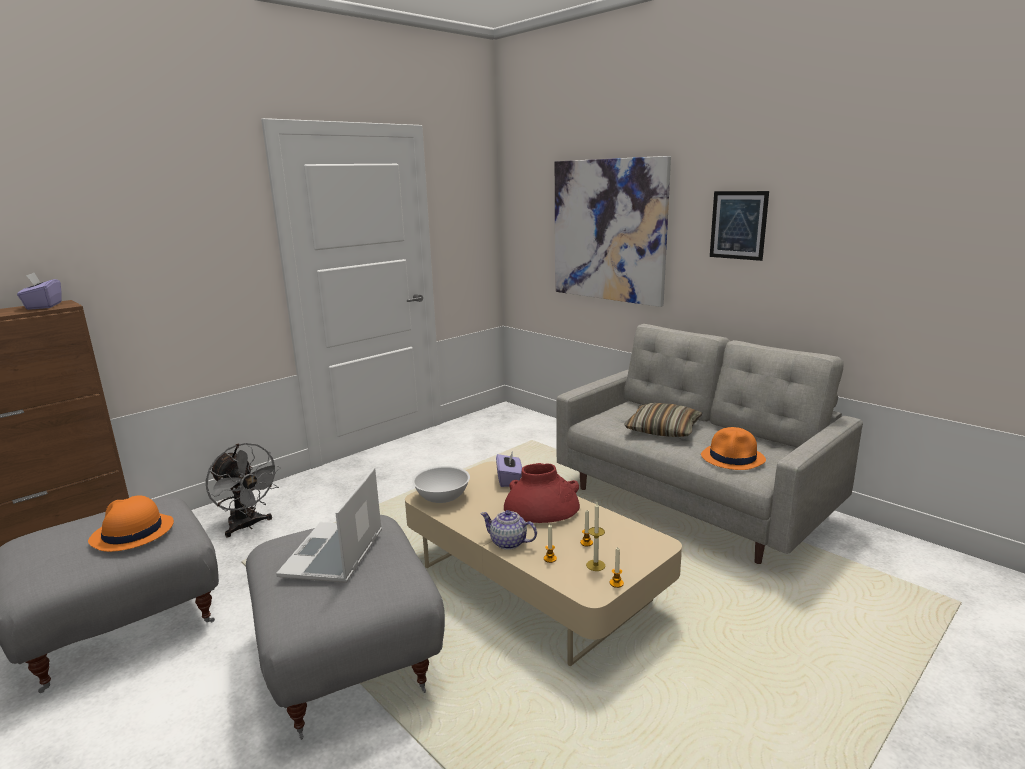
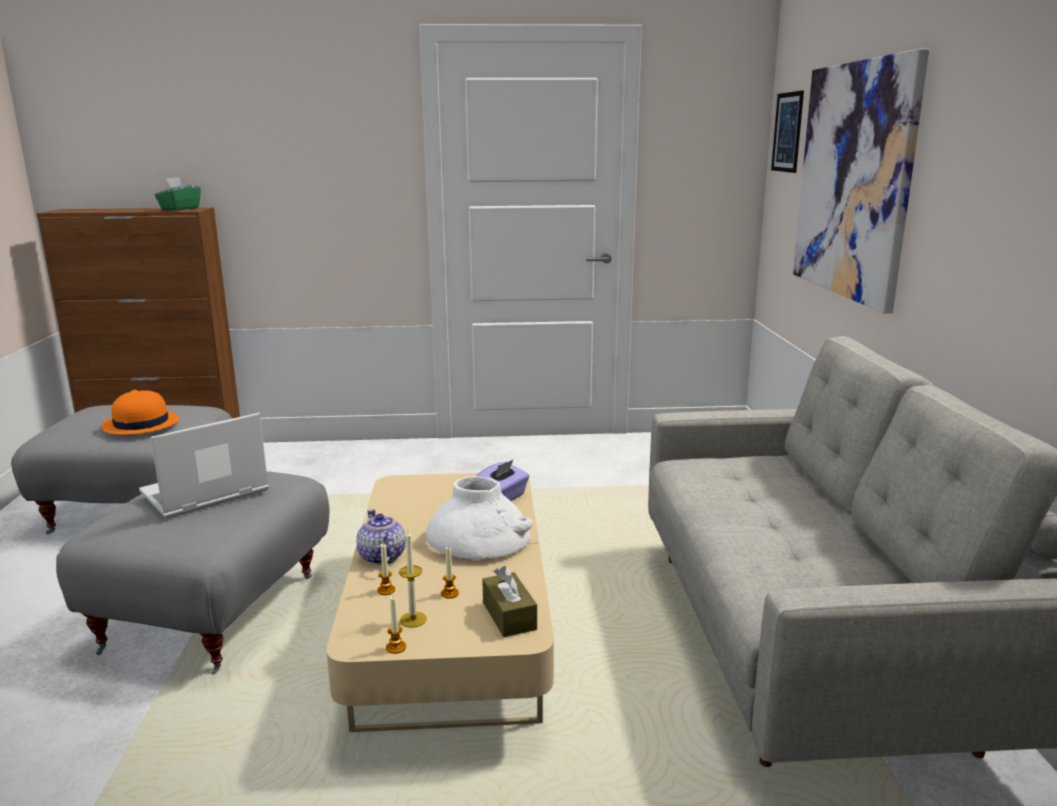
camera: 40 degrees right, 0 degrees up
purple tissue box [17,273,62,310] -> green tissue box [155,177,201,210]
grey fan [206,443,281,538] -> none
white bowl [412,466,470,503] -> none
red vase [504,463,580,523] -> white vase [426,476,533,559]
pillow [624,403,702,437] -> none
orange hat [701,427,766,470] -> none
picture [710,191,769,261] -> picture moved to [771,90,804,173]
none -> brown tissue box [482,566,537,637]

